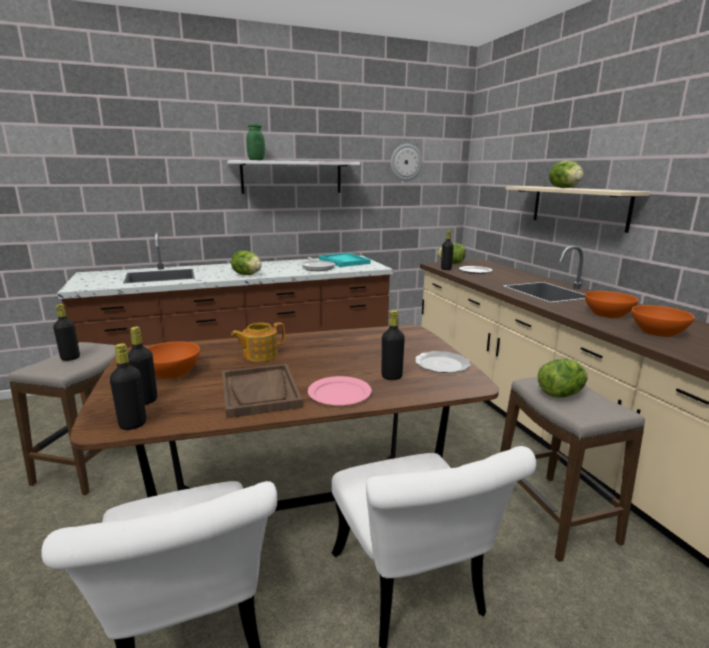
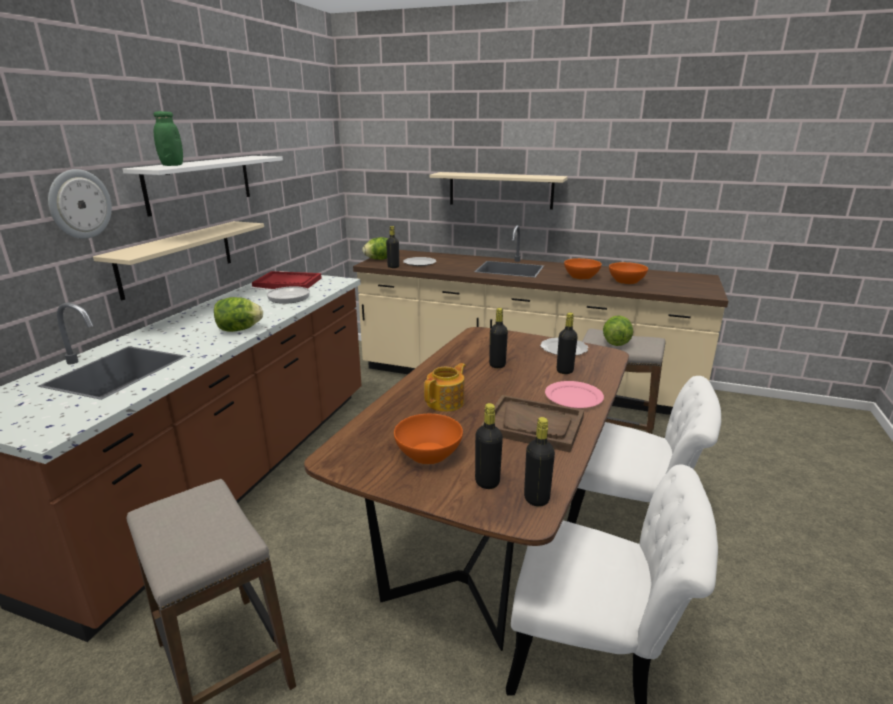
camera: 50 degrees left, 5 degrees up
black bottle [53,304,80,361] -> black bottle moved to [489,308,508,368]
teapot [231,322,285,362] -> teapot turned 150 degrees counterclockwise [424,363,466,412]
turquoise tray [319,253,371,267] -> red tray [252,271,322,289]
wall clock [391,144,422,181] -> wall clock moved to [48,169,112,239]
lettuce [549,160,584,188] -> none
none -> beige shelf [93,221,264,300]

